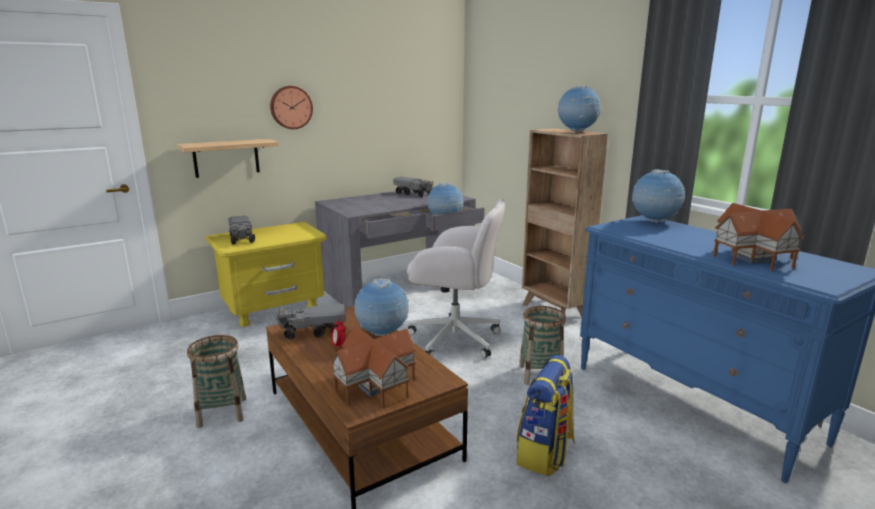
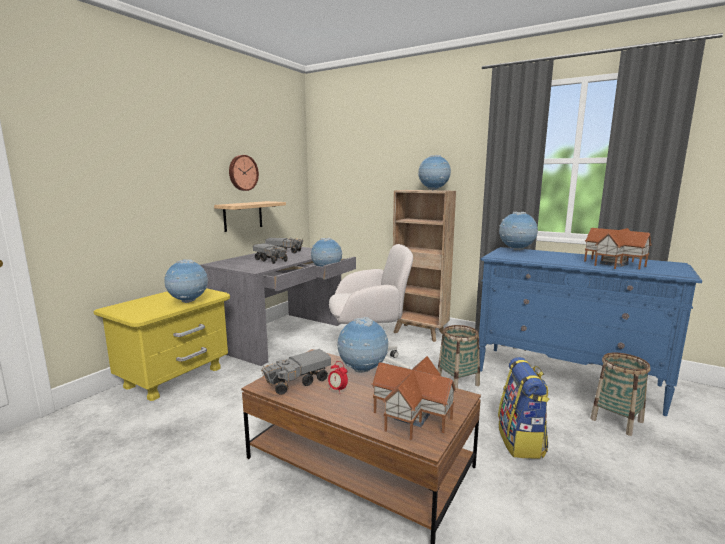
camera: 25 degrees left, 5 degrees down
shelf [177,139,279,178] -> shelf moved to [214,201,286,232]
basket [187,335,246,428] -> basket moved to [591,353,651,436]
toy truck [228,216,255,245] -> toy truck moved to [253,243,288,264]
wall clock [270,86,313,129] -> wall clock moved to [229,155,259,191]
none -> globe [164,259,208,303]

